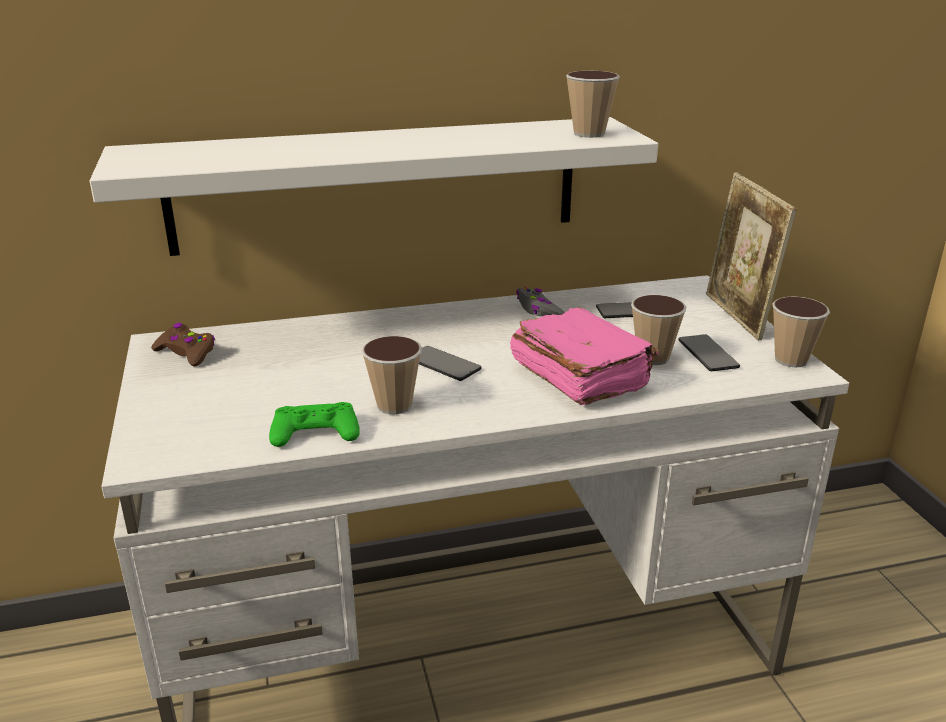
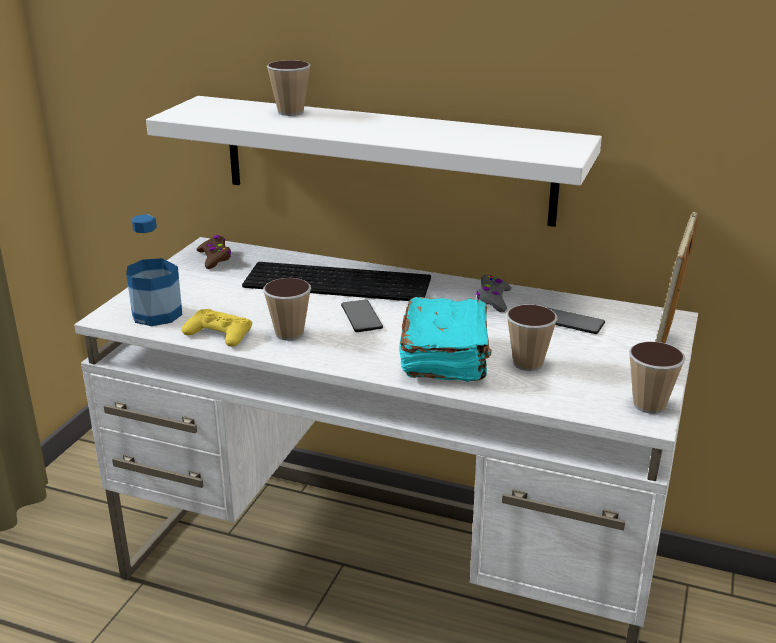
camera: 35 degrees right, 0 degrees up
green game controller [269,402,360,447] -> yellow game controller [181,309,252,347]
pink book [510,307,659,405] -> turquoise book [399,297,491,382]
cup [566,71,620,138] -> cup moved to [267,60,311,116]
phone [678,334,740,371] -> none
none -> bottle [126,214,182,326]
none -> keyboard [242,262,431,301]

